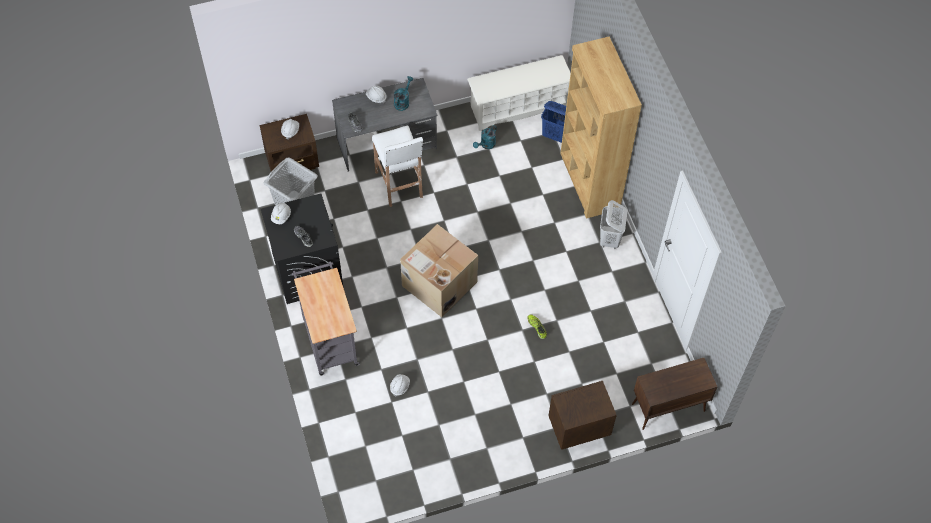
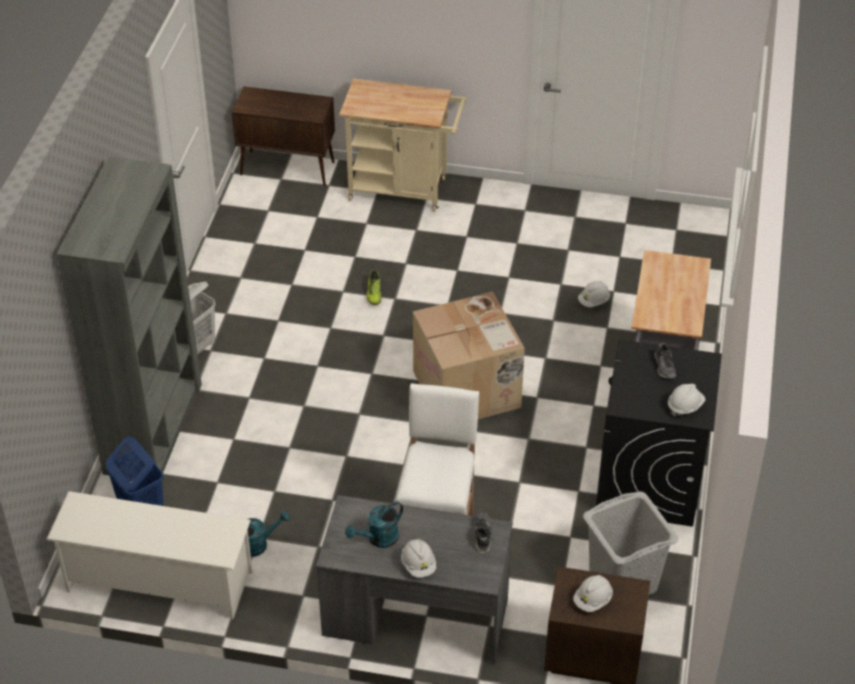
camera: 150 degrees left, 15 degrees down
brown nightstand [548,381,617,450] -> beige cart [339,79,467,212]
brown bookcase [560,36,642,219] -> grey bookcase [57,157,202,479]

